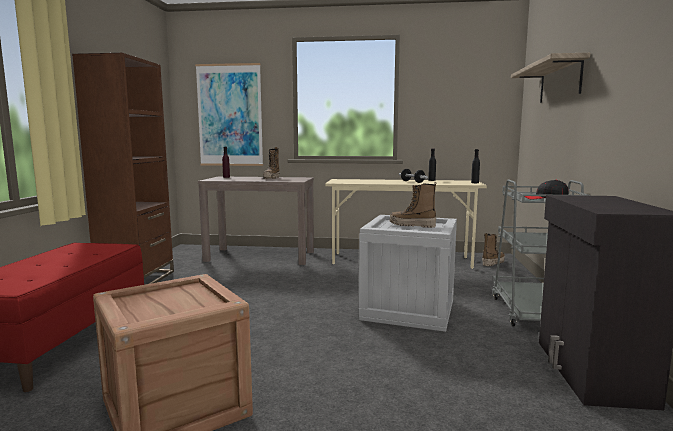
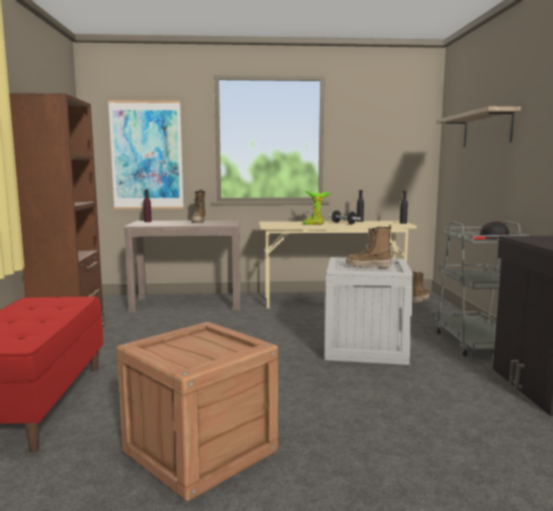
camera: 10 degrees left, 0 degrees up
none -> potted plant [303,191,331,225]

